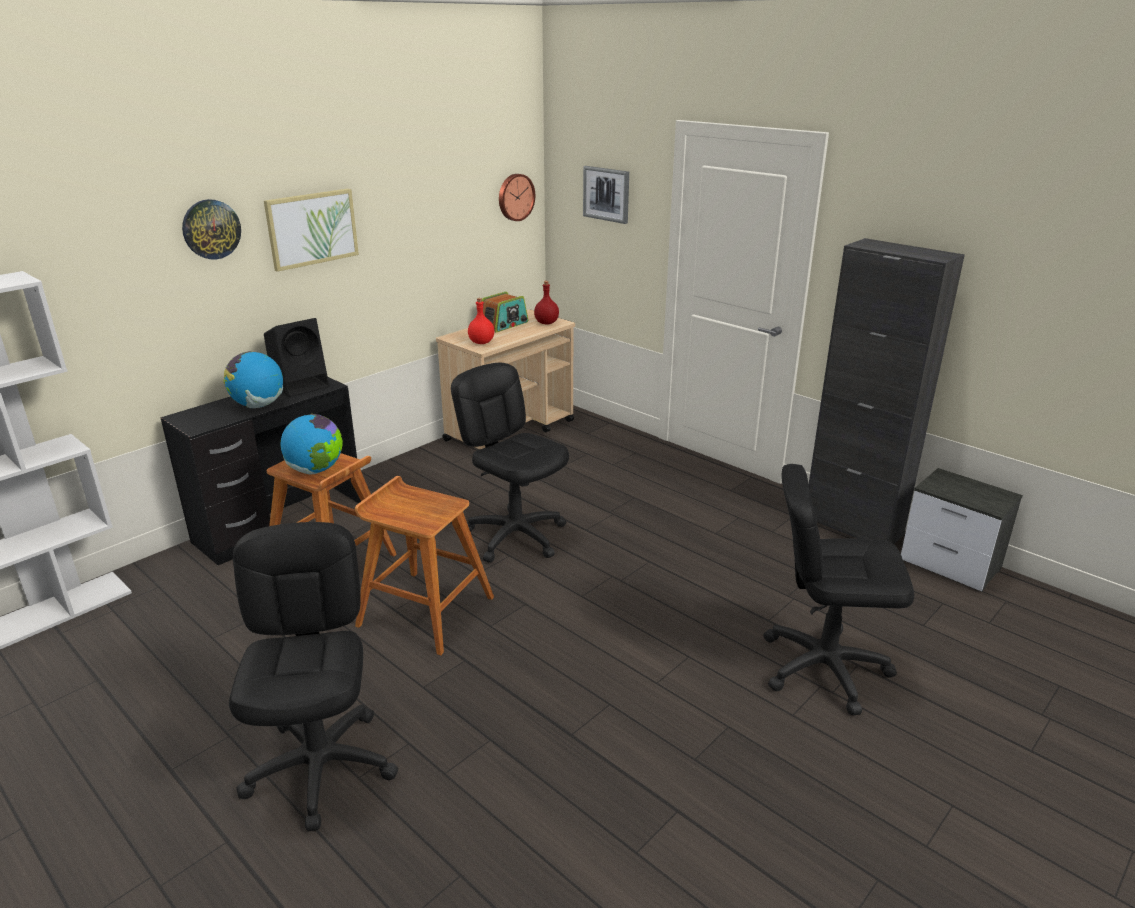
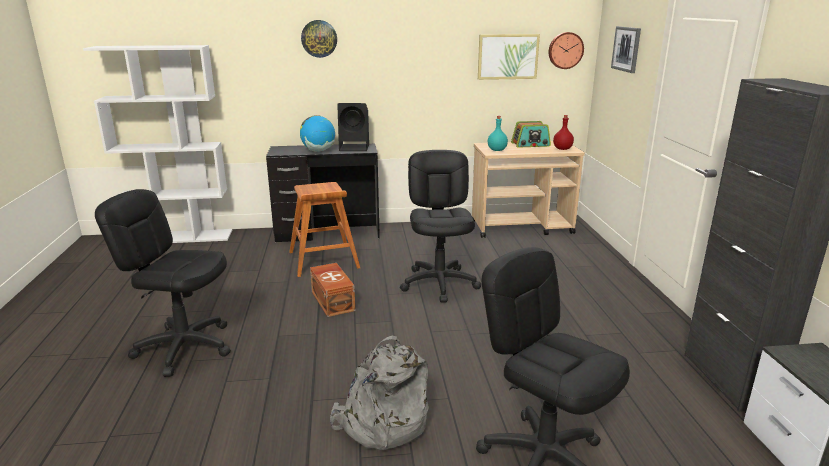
camera: 40 degrees right, 5 degrees down
black office chair [229,522,398,831] -> black office chair turned 105 degrees counterclockwise [95,189,231,377]
picture [264,188,359,272] -> picture moved to [478,34,540,80]
globe [281,414,343,475] -> none
brown stool [355,476,494,655] -> brown storage box [310,263,355,317]
red bottle [468,298,495,344] -> turquoise bottle [488,116,508,151]
none -> grey backpack [330,335,429,450]

